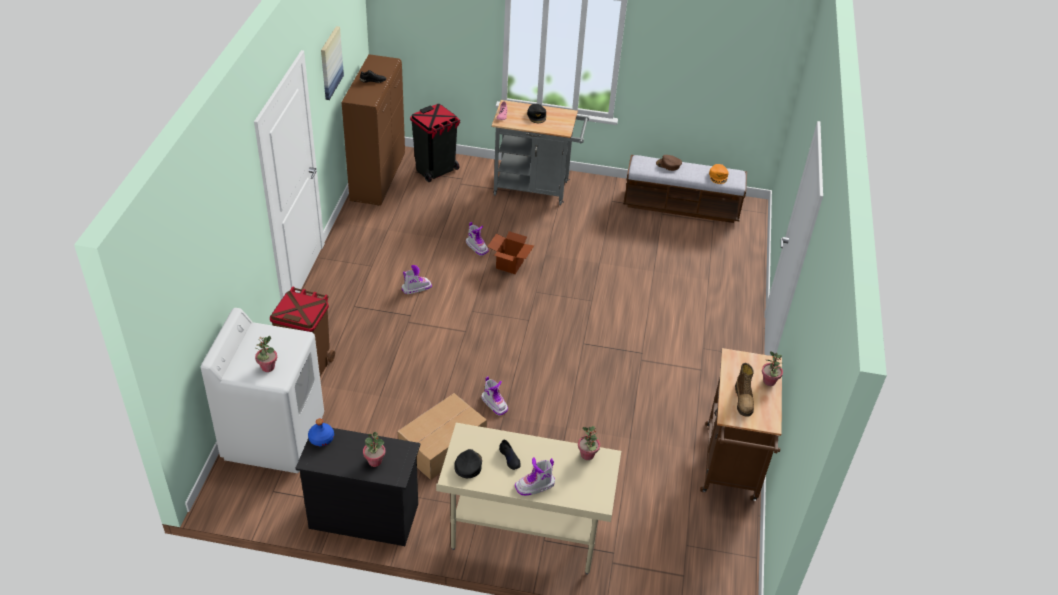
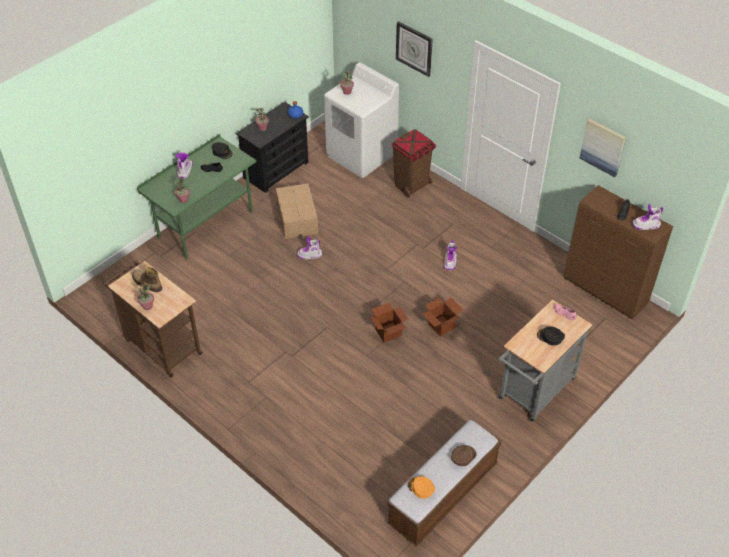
camera: 125 degrees right, 5 degrees up
black trash can [410,104,460,182] -> none
beige desk [436,423,621,575] -> green desk [137,134,257,260]
boot [466,222,488,256] -> boot moved to [632,204,663,230]
none -> cardboard box [370,303,408,343]
none -> wall clock [396,21,433,77]

